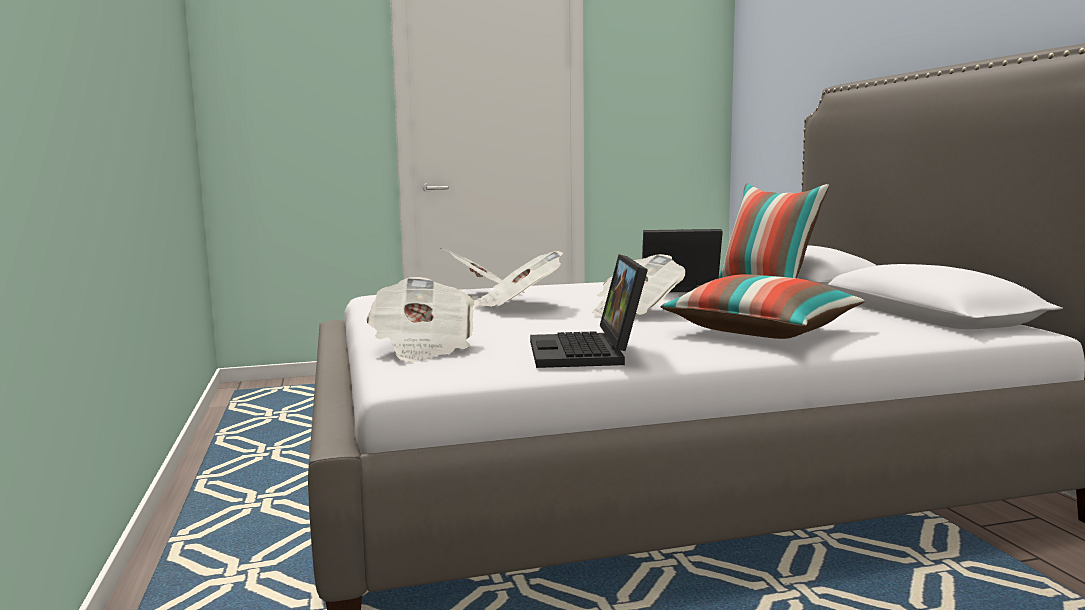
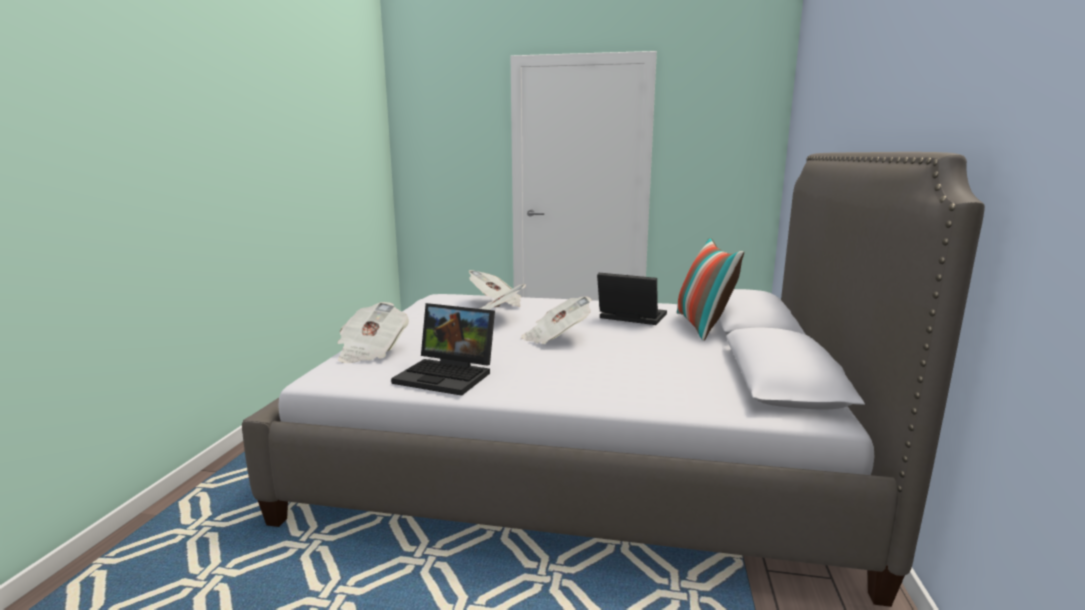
camera: 25 degrees right, 5 degrees up
laptop [530,254,648,368] -> laptop turned 90 degrees counterclockwise [391,303,495,396]
pillow [661,274,865,339] -> none

